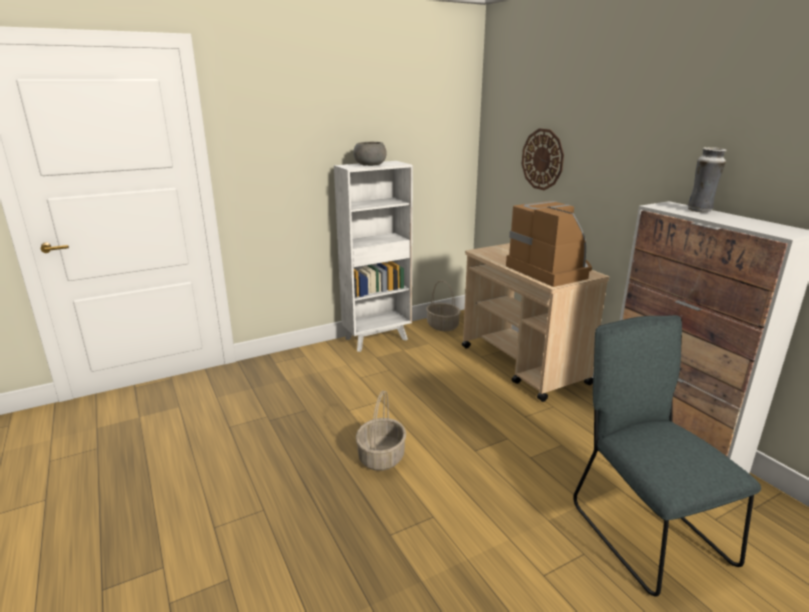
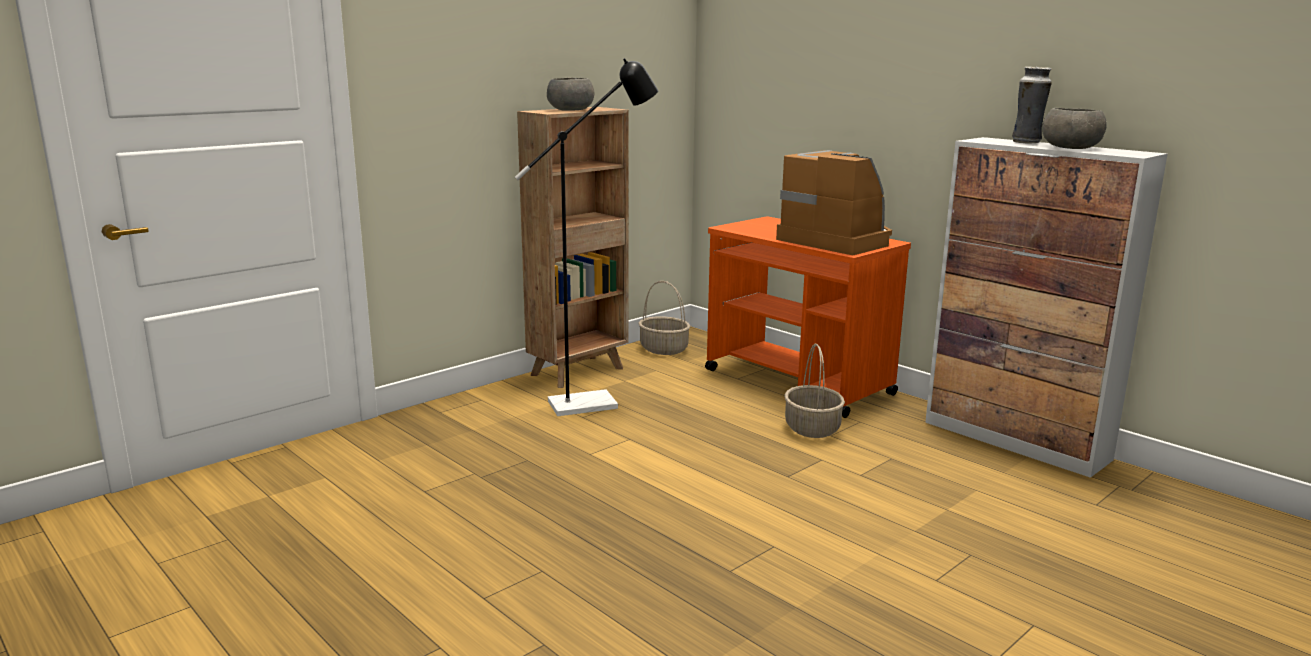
camera: 15 degrees left, 5 degrees down
white bookcase [334,161,413,352] -> brown bookcase [517,107,628,388]
basket [356,391,406,471] -> basket moved to [784,344,845,438]
beige cart [462,243,609,402] -> orange cart [705,217,911,418]
wall clock [522,128,564,190] -> none
grey chair [573,315,761,597] -> none
none -> black floor lamp [515,58,658,416]
none -> grey bowl [1042,108,1107,149]

